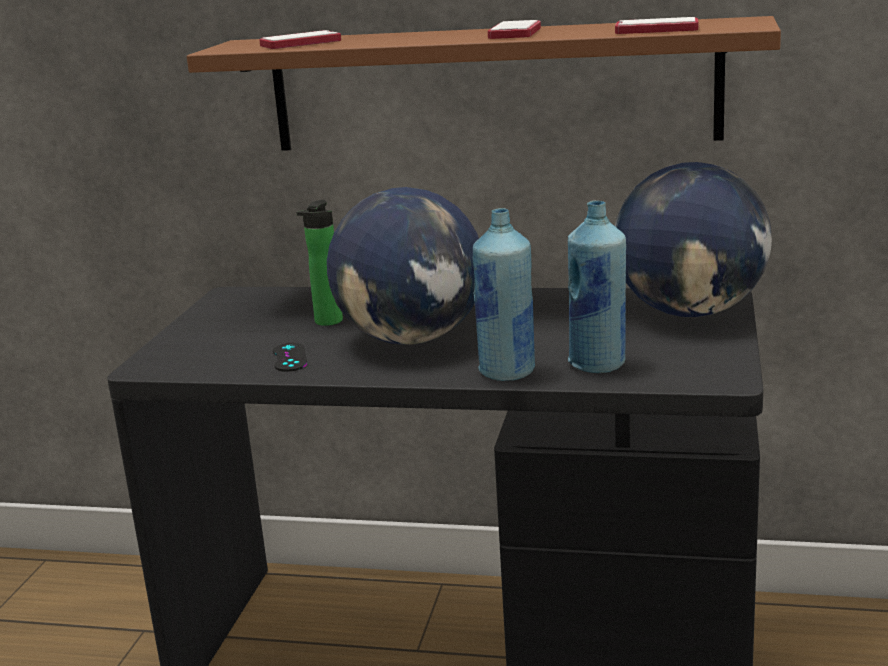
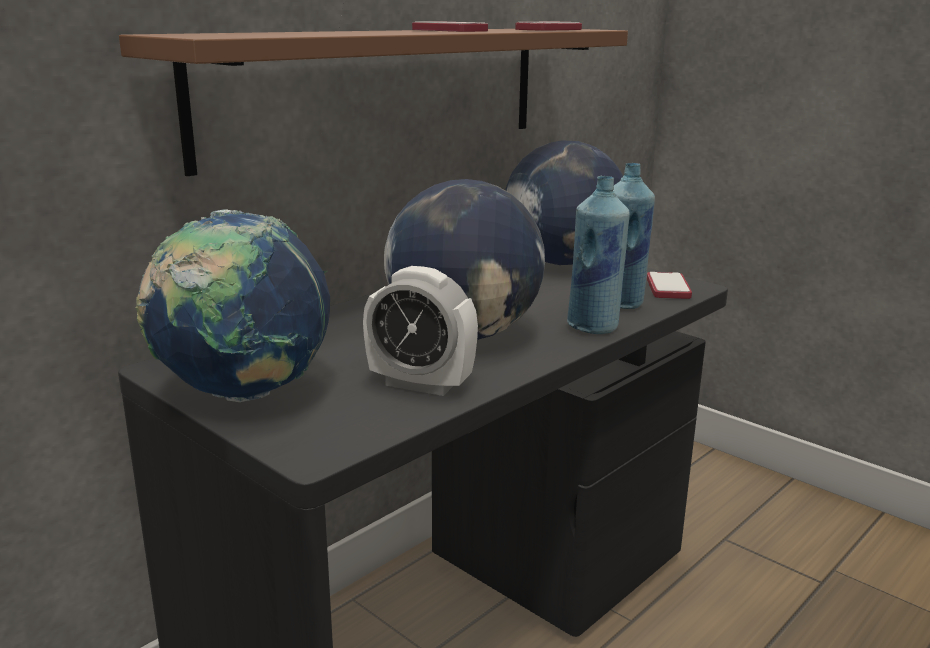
camera: 60 degrees left, 0 degrees up
phone [259,30,341,49] -> phone moved to [647,272,692,299]
black game controller [273,343,307,372] -> alarm clock [363,266,478,396]
bottle [297,200,343,326] -> none
none -> globe [136,209,330,402]

